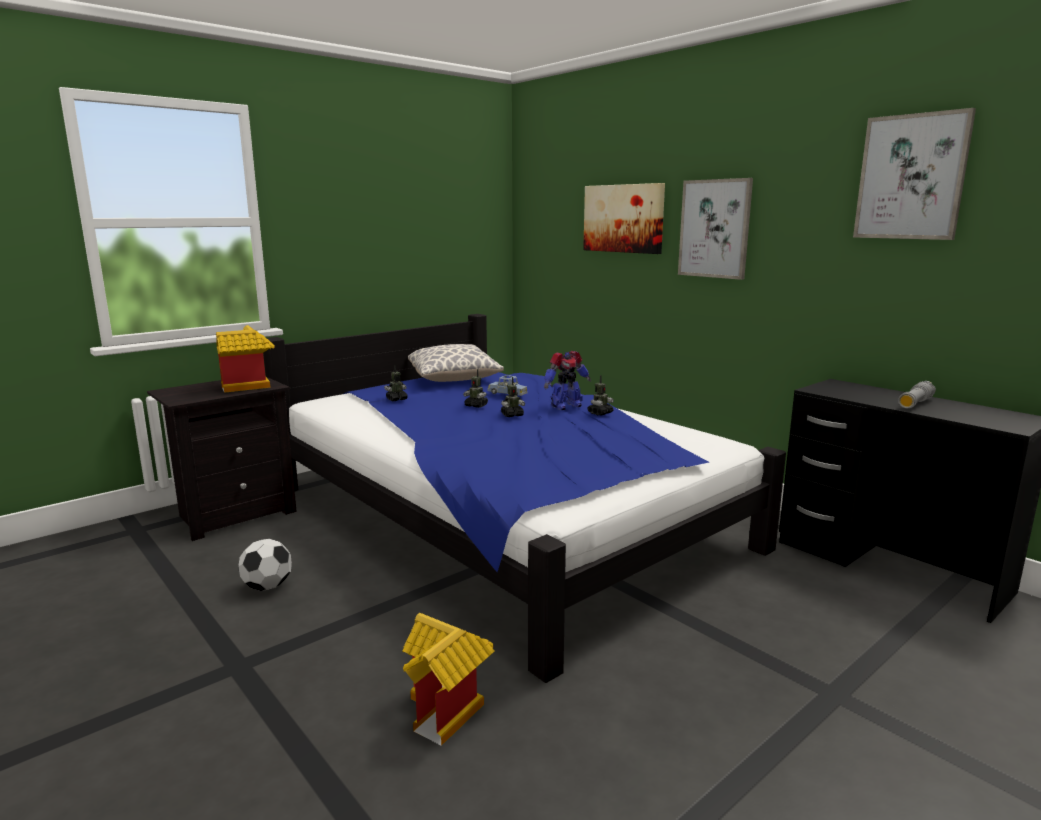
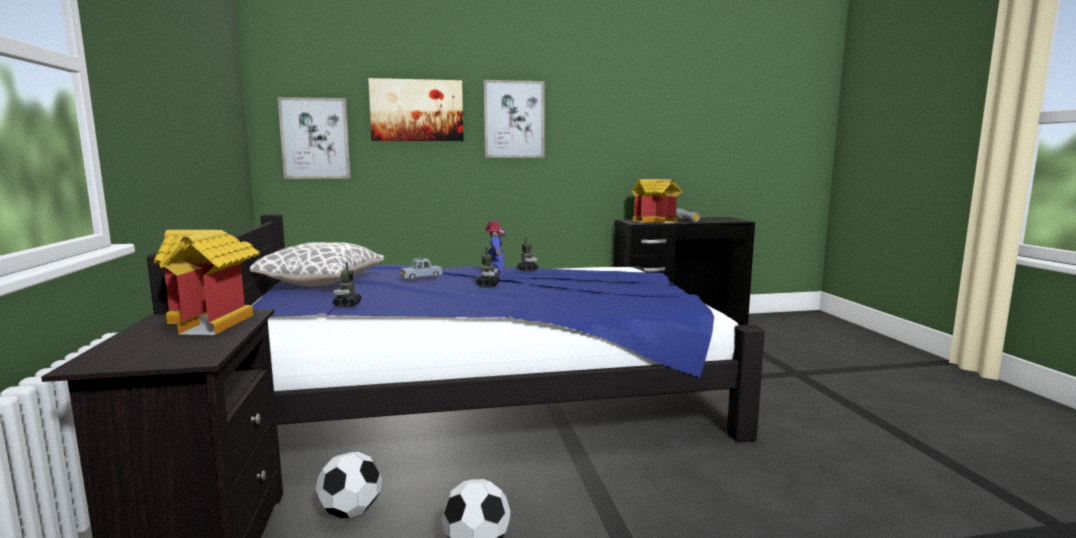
camera: 60 degrees left, 5 degrees down
toy house [402,613,495,746] -> toy house moved to [631,179,682,223]
toy robot [463,369,488,408] -> none
picture [853,108,976,240] -> picture moved to [278,97,351,179]
none -> football [316,451,382,518]

